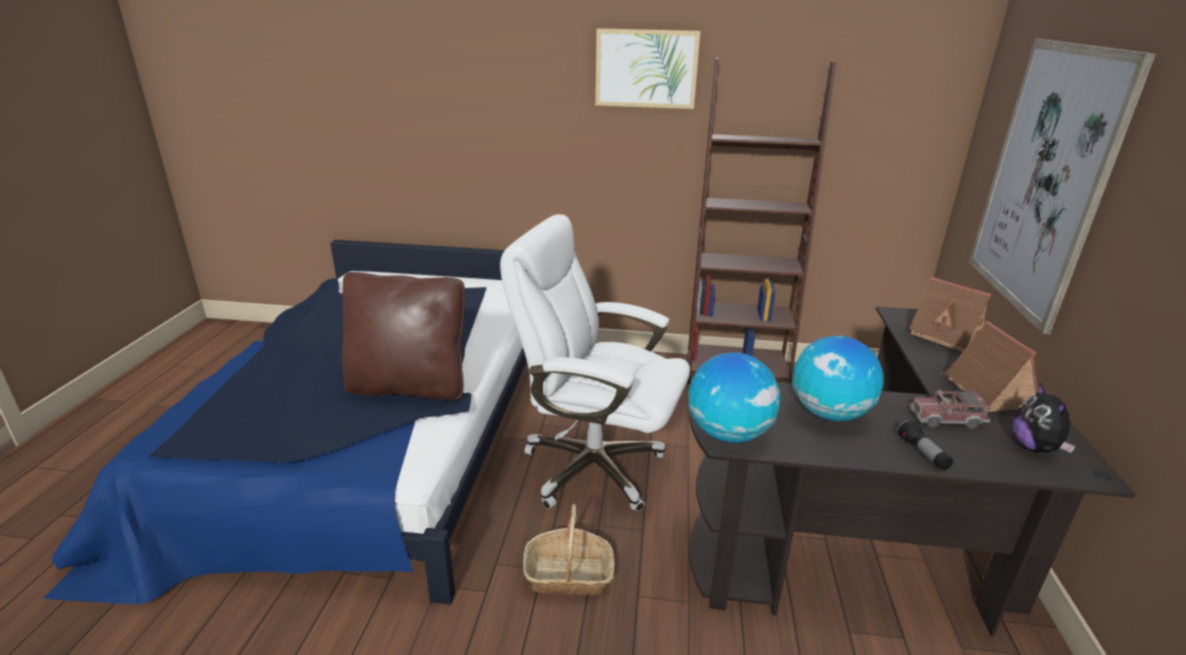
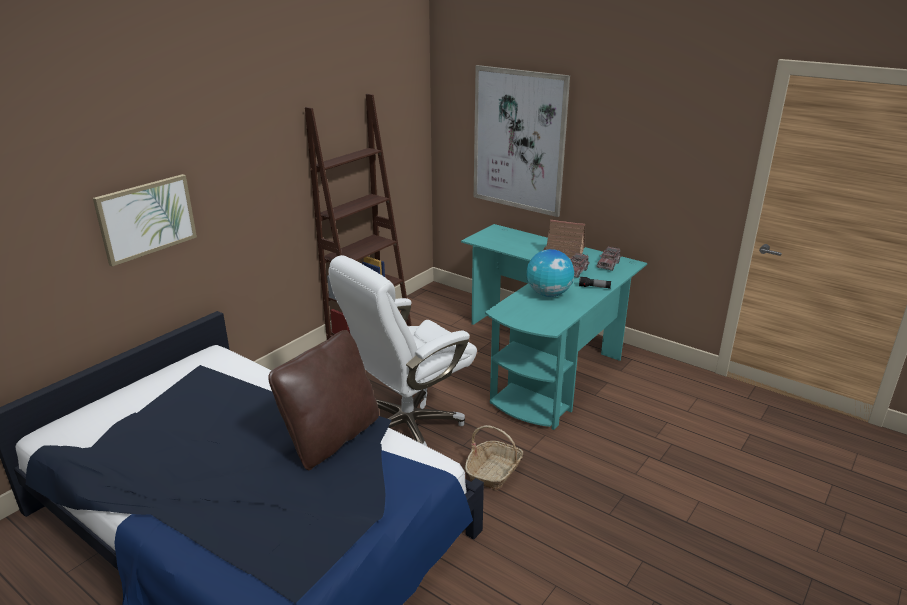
camera: 60 degrees left, 0 degrees up
picture [595,28,700,109] -> picture moved to [93,174,197,267]
globe [688,352,780,443] -> none
black desk [689,306,1136,637] -> turquoise desk [461,224,647,430]
toy house [909,277,992,352] -> none
plush toy [1013,383,1076,453] -> toy truck [596,246,621,271]

